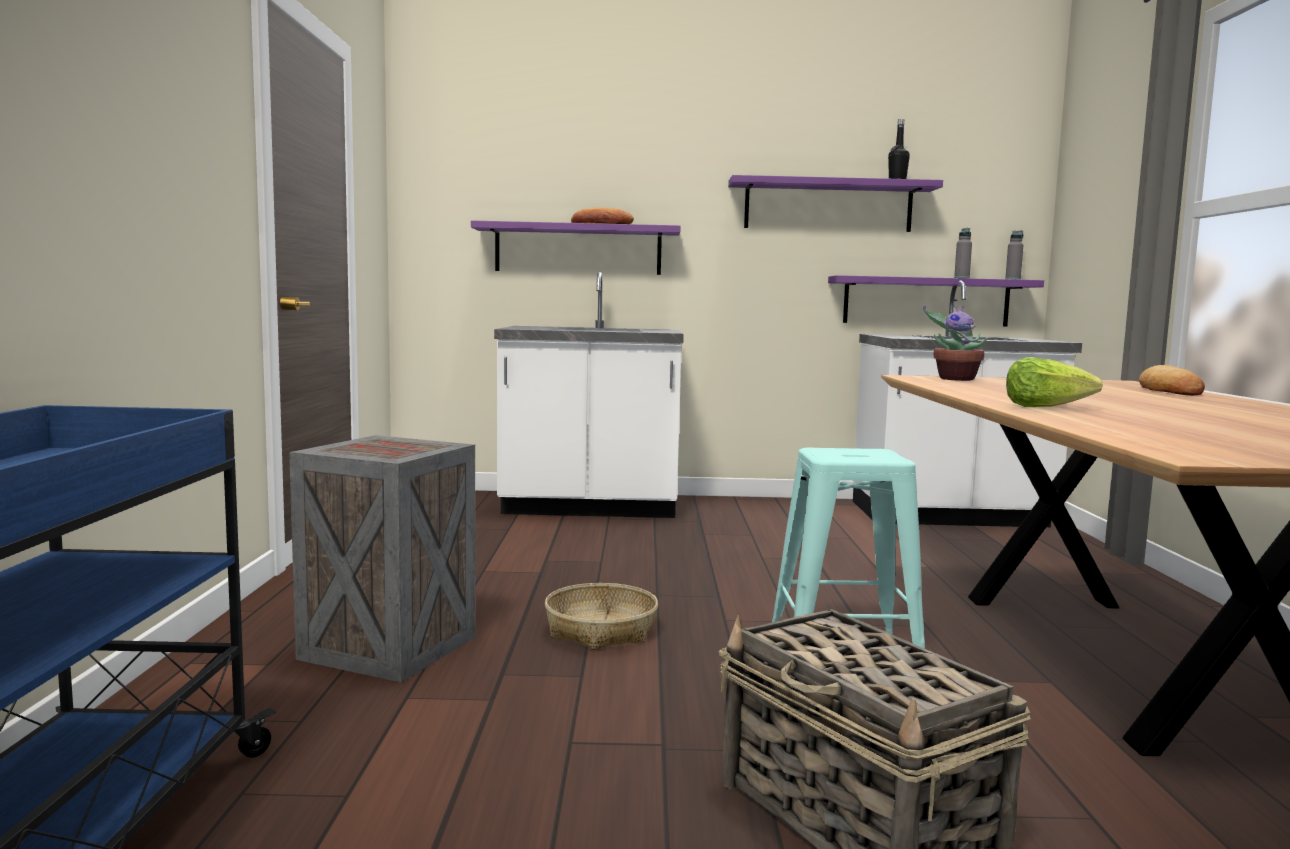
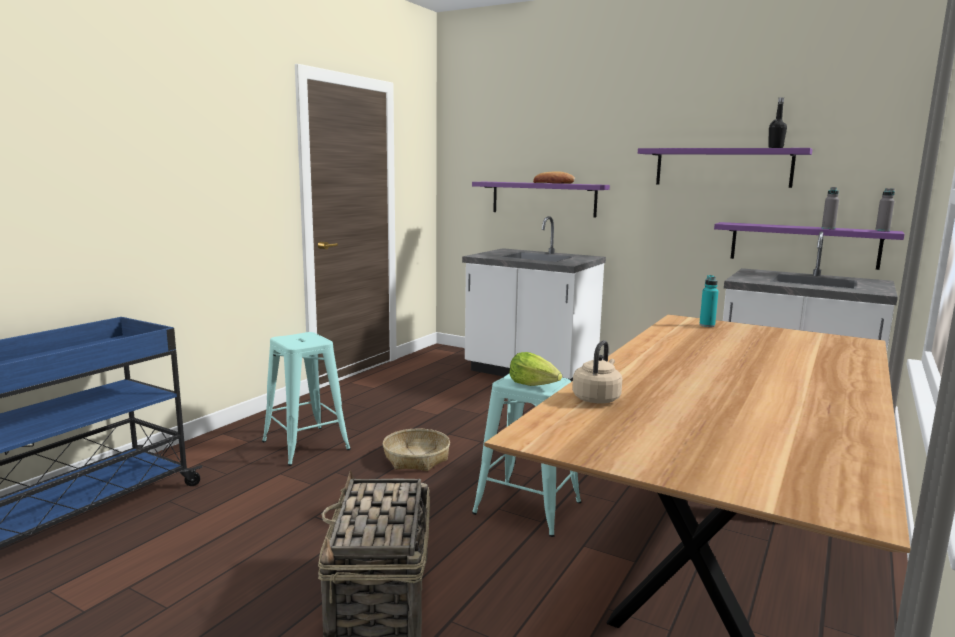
camera: 30 degrees right, 5 degrees up
crate [289,435,476,682] -> turquoise stool [262,332,351,466]
potted plant [923,299,988,381] -> turquoise bottle [699,275,718,327]
lettuce [1006,357,1103,407] -> lettuce moved to [509,352,562,386]
bread [1139,365,1205,395] -> none
none -> beige kettle [572,340,622,403]

